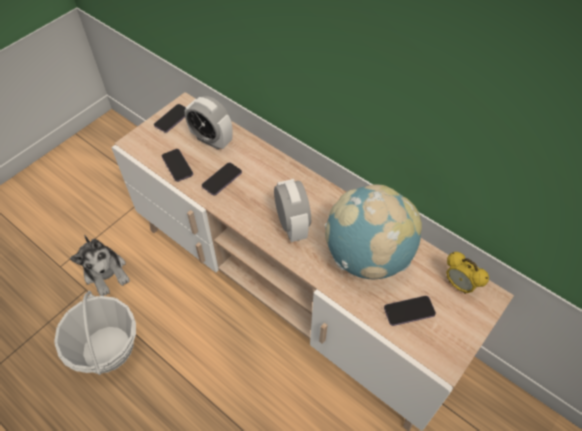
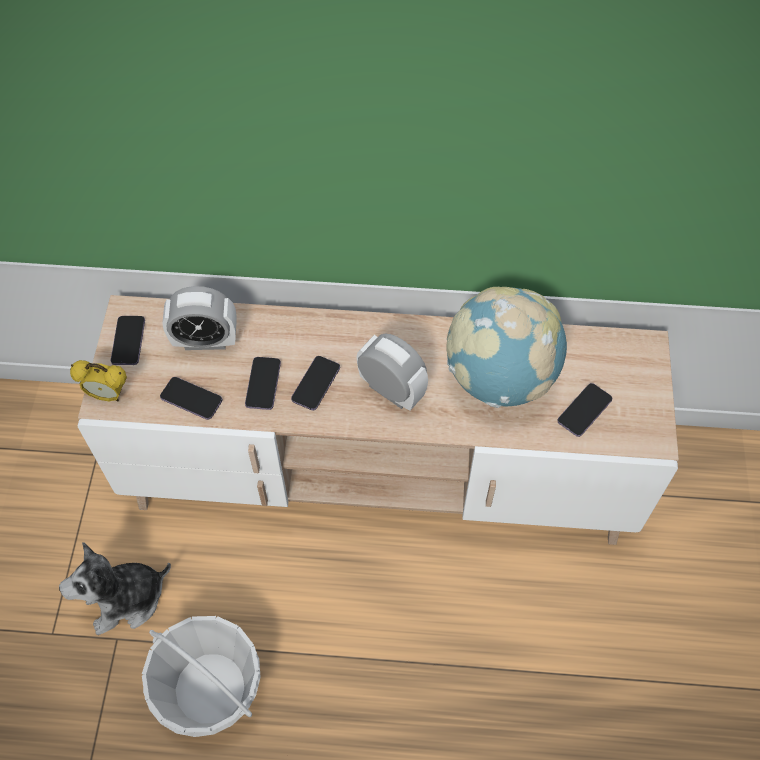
camera: 35 degrees left, 5 degrees up
plush toy [70,235,130,296] -> plush toy turned 135 degrees clockwise [59,542,171,635]
alarm clock [446,252,489,294] -> alarm clock moved to [70,360,127,402]
none -> phone [291,356,340,410]

